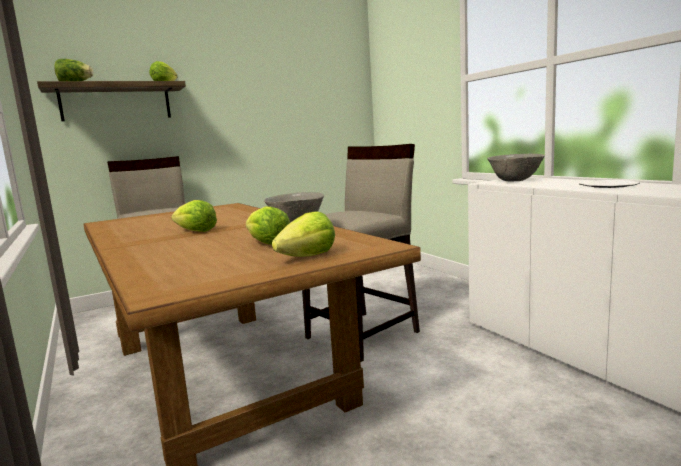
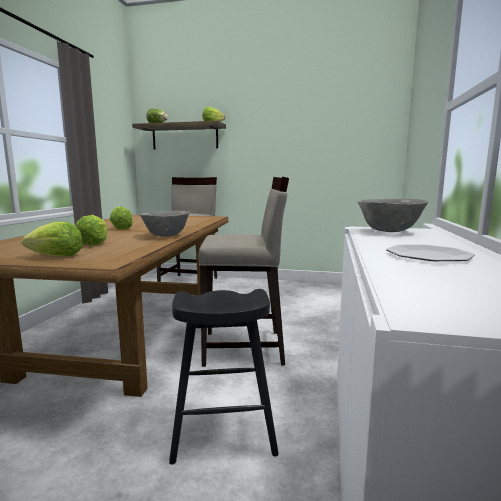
camera: 40 degrees right, 0 degrees up
none -> black stool [169,289,279,464]

